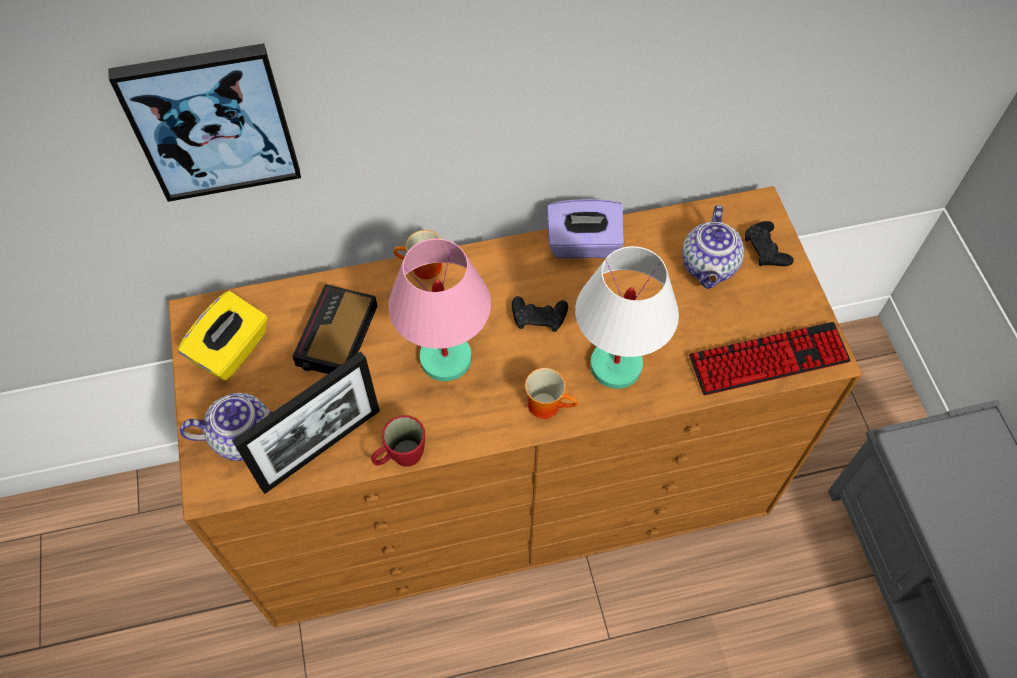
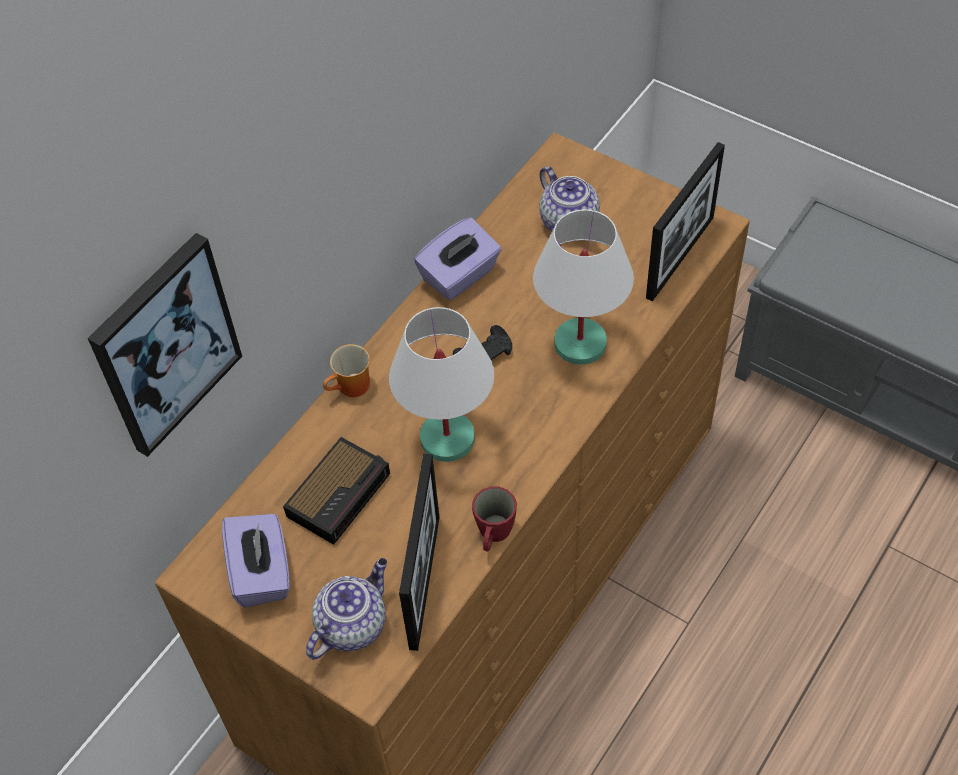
camera: 40 degrees left, 5 degrees down
yellow tissue box [178,291,268,381] -> purple tissue box [222,514,290,608]
alarm clock [292,284,377,374] -> alarm clock turned 120 degrees counterclockwise [283,437,390,545]
pink table lamp [388,238,491,381] -> white table lamp [389,307,494,462]
mug [525,368,578,419] -> none
keyboard [689,322,851,396] -> picture frame [646,142,725,302]
black game controller [745,221,794,266] -> none

